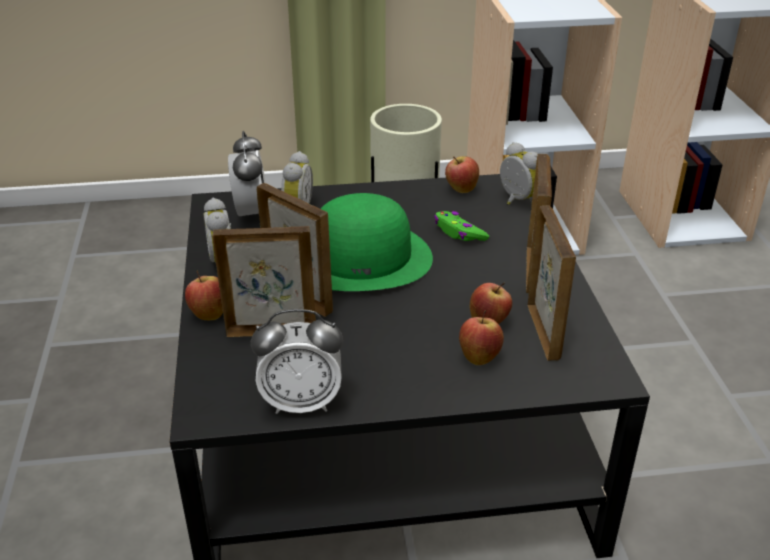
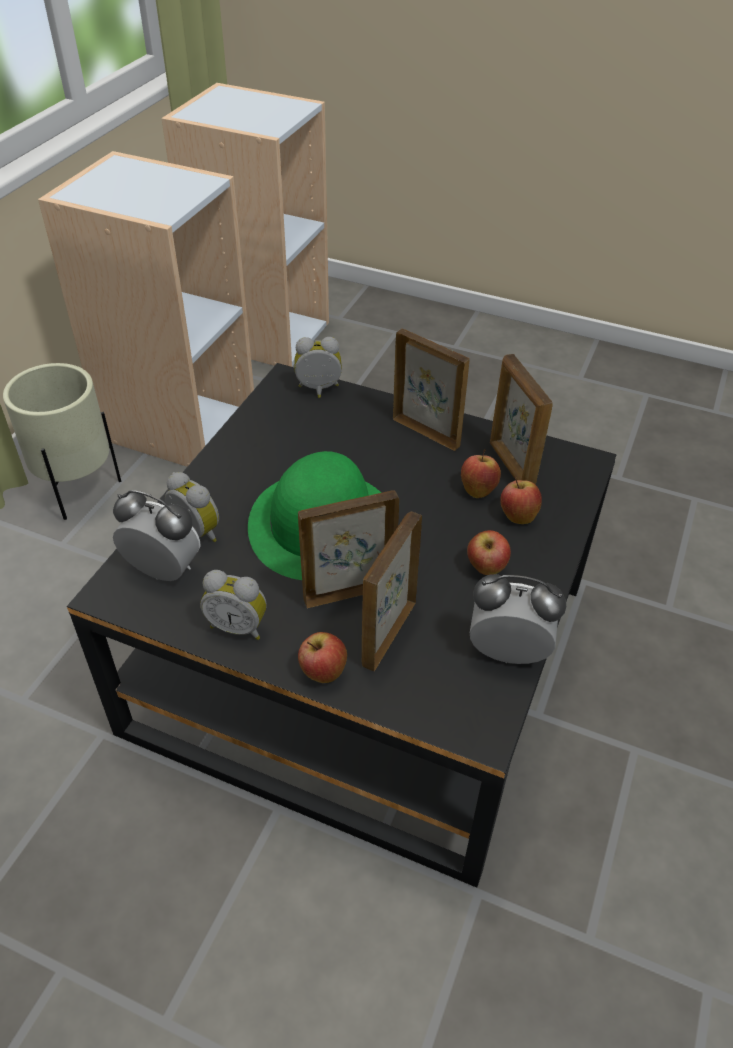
camera: 60 degrees left, 10 degrees up
alarm clock [251,309,343,414] -> alarm clock turned 105 degrees counterclockwise [470,574,566,664]
green game controller [434,211,489,241] -> none
apple [445,156,479,193] -> apple moved to [467,530,511,575]
picture frame [527,205,576,361] -> picture frame turned 135 degrees counterclockwise [490,354,553,485]

